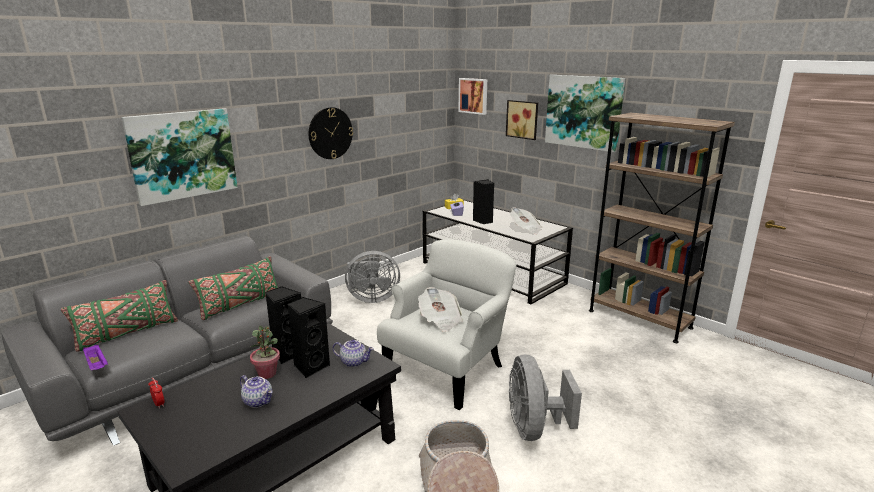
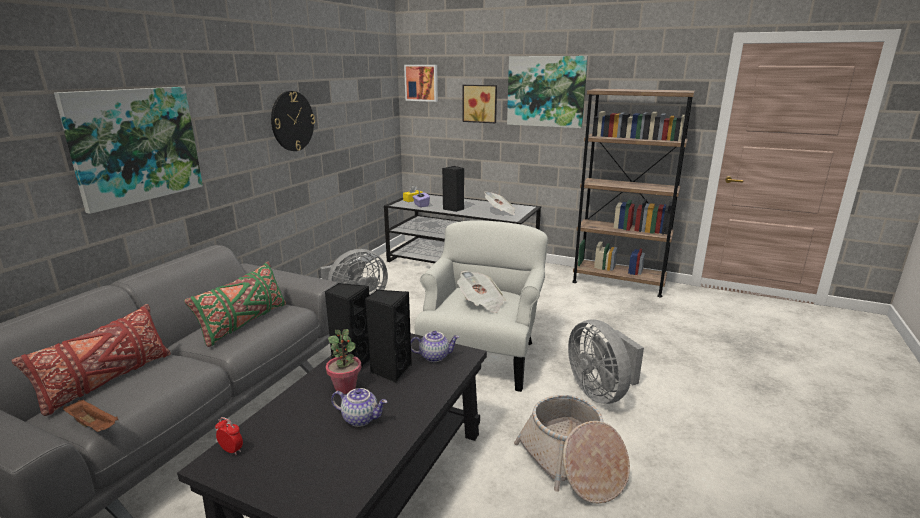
camera: 20 degrees left, 0 degrees up
green pillow [61,280,178,352] -> red pillow [12,304,171,416]
purple tray [83,345,108,370] -> brown tray [63,400,118,432]

